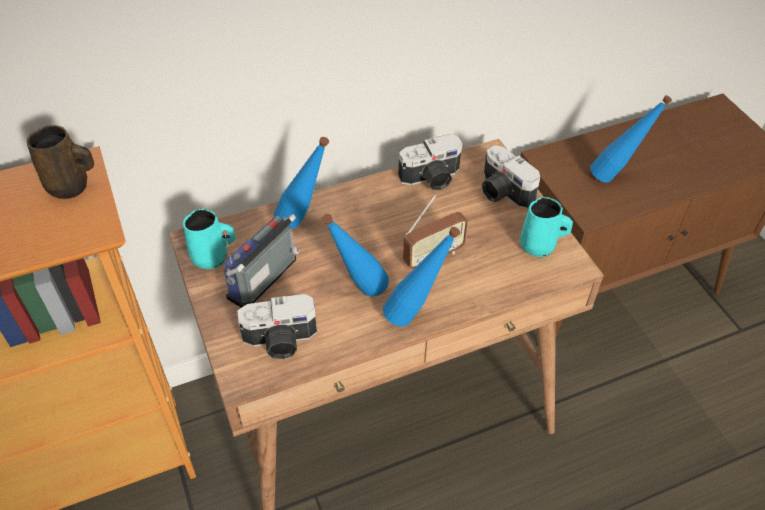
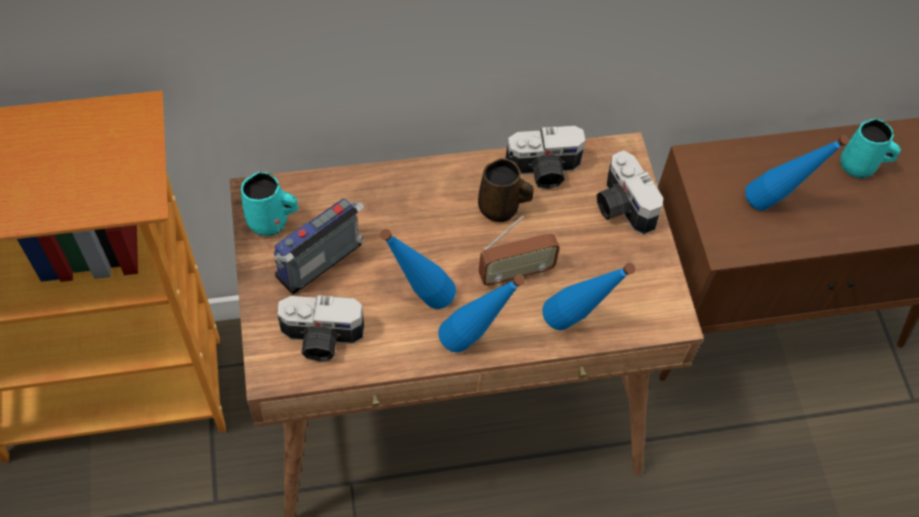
camera: 10 degrees right, 10 degrees up
brown mug [27,125,94,199] -> brown mug moved to [478,158,534,222]
blue bottle [274,137,329,229] -> blue bottle moved to [543,263,635,330]
turquoise mug [520,197,573,257] -> turquoise mug moved to [840,118,901,179]

